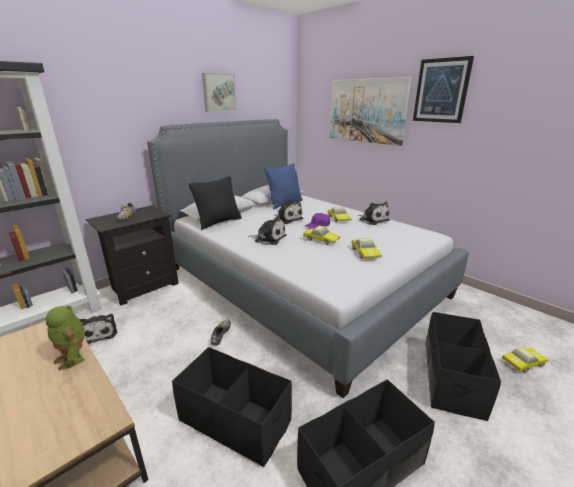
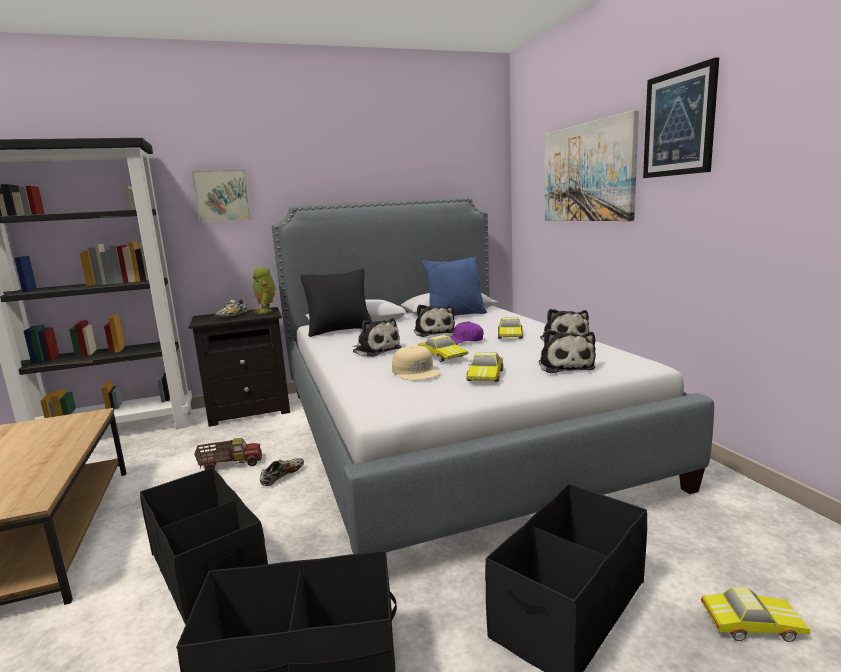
camera: 25 degrees right, 10 degrees down
toy robot [46,306,85,371] -> toy robot moved to [253,267,276,314]
plush toy [79,314,117,344] -> plush toy moved to [538,330,596,373]
picture [202,73,236,112] -> picture moved to [192,169,252,223]
none -> toy truck [194,438,262,470]
none -> beige cap [392,346,441,380]

